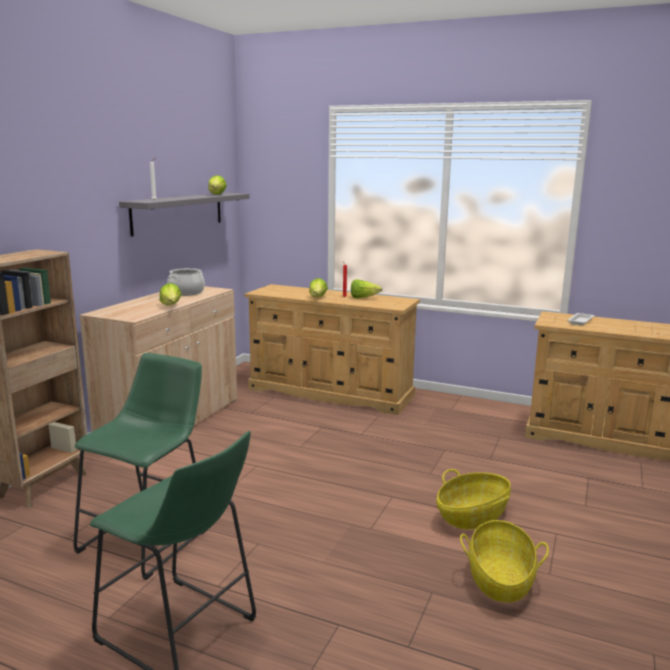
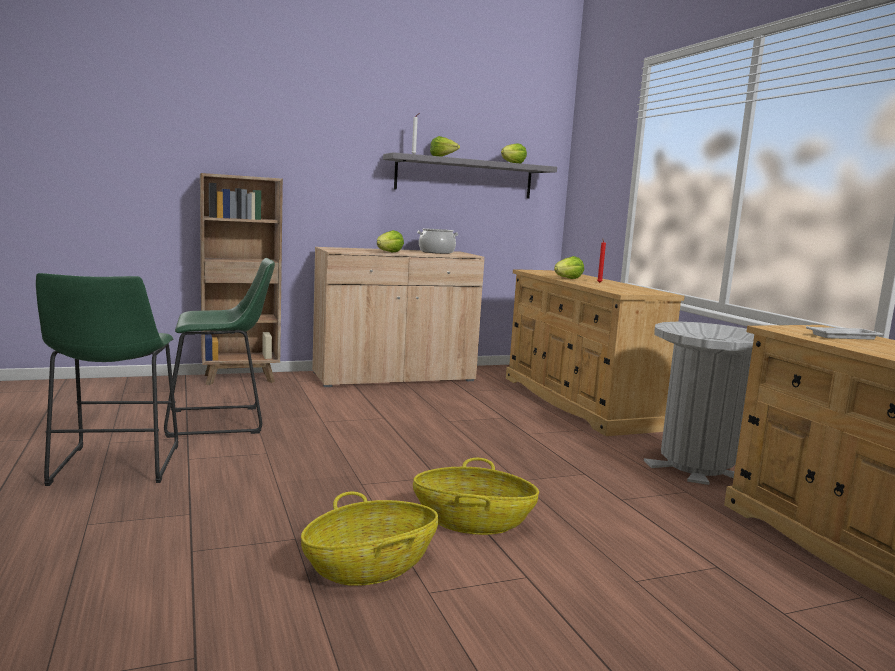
camera: 45 degrees right, 5 degrees down
lettuce [351,279,382,298] -> lettuce moved to [430,136,460,157]
none -> grey trash can [644,322,754,485]

